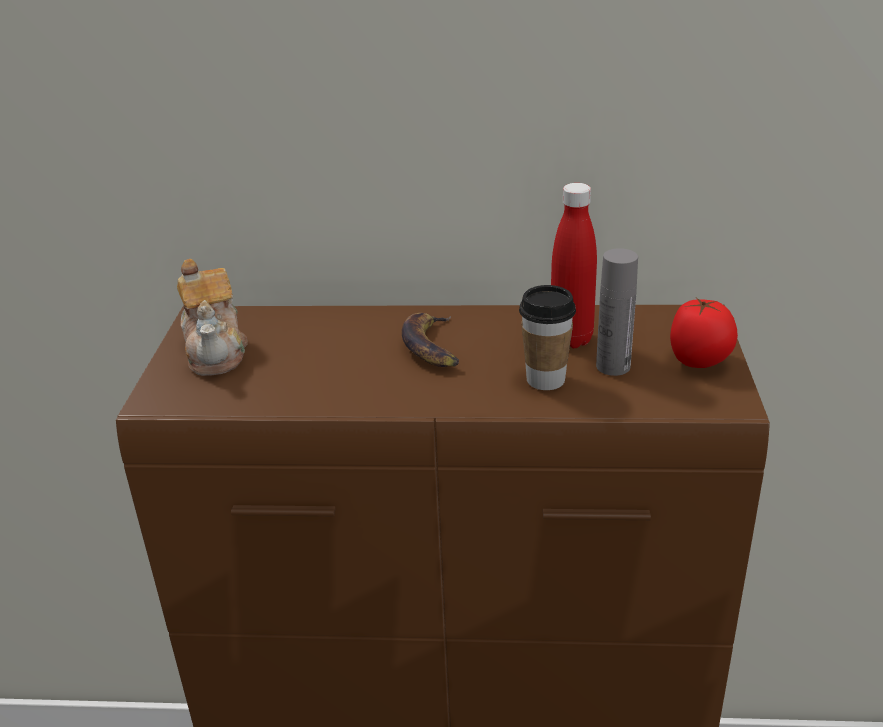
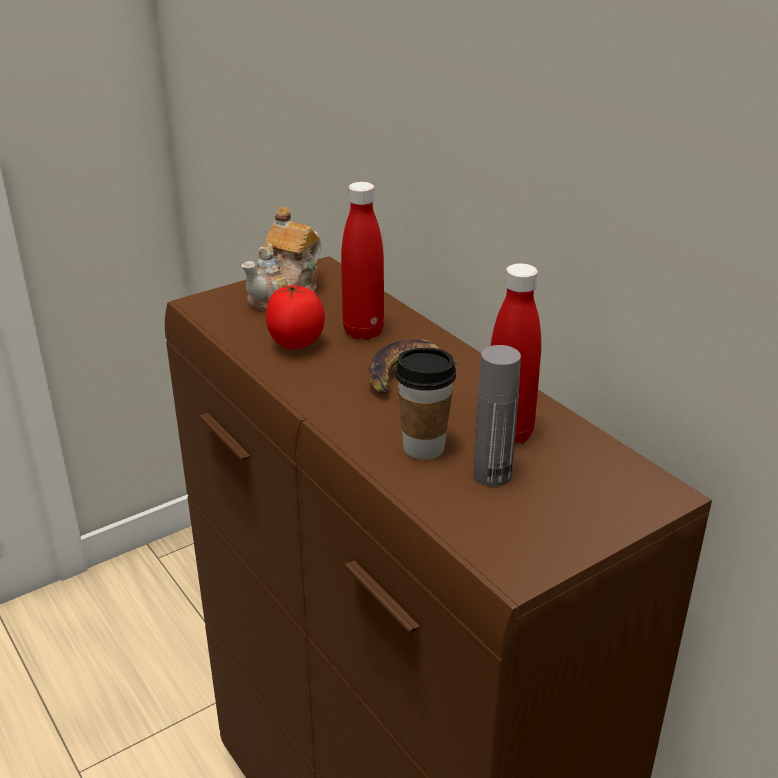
camera: 50 degrees right, 0 degrees up
tomato [670,298,738,368] -> tomato moved to [266,285,325,349]
none -> red bottle [341,182,384,340]

